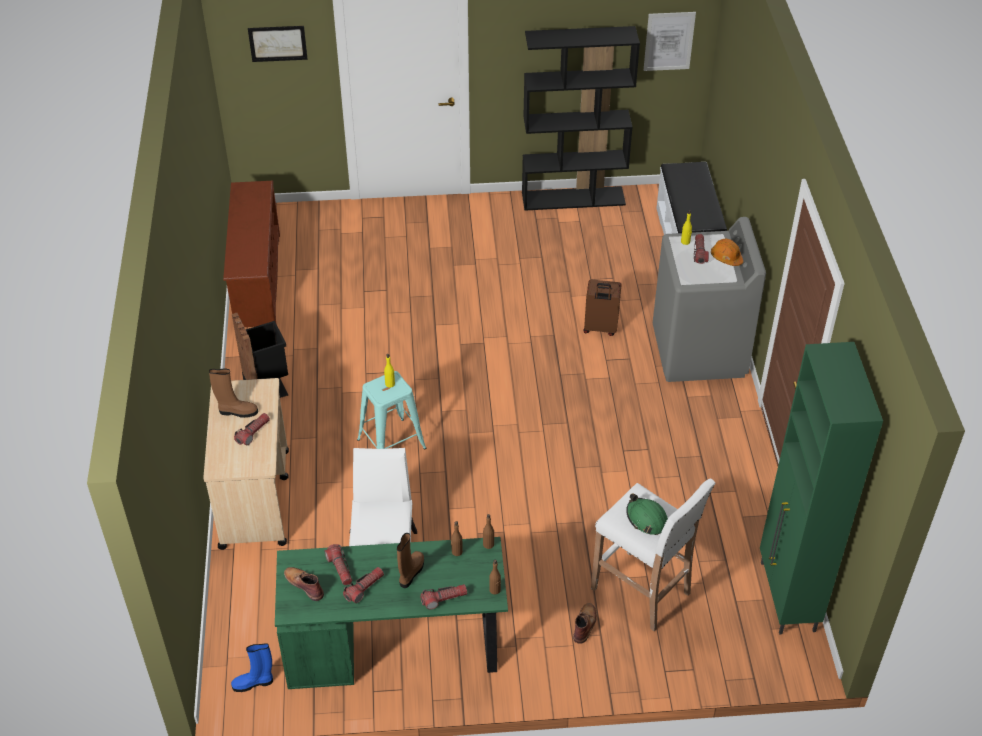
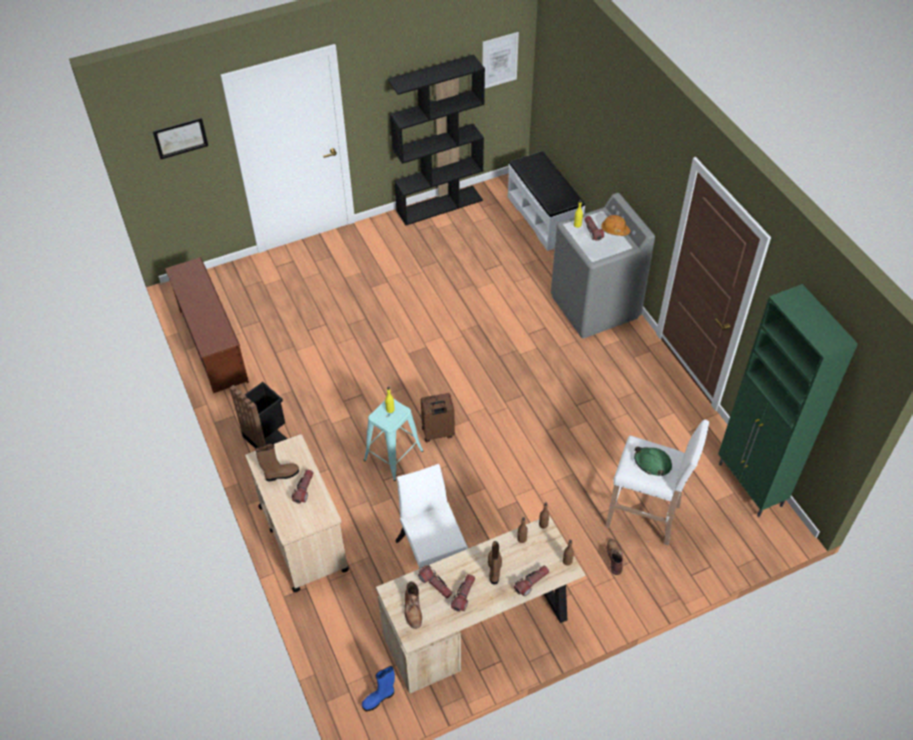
camera: 20 degrees left, 5 degrees up
green desk [275,537,508,689] -> beige desk [376,515,585,694]
brown boot [284,567,324,601] -> brown boot turned 120 degrees counterclockwise [405,581,422,629]
brown suitcase [583,279,622,336] -> brown suitcase moved to [421,393,455,442]

